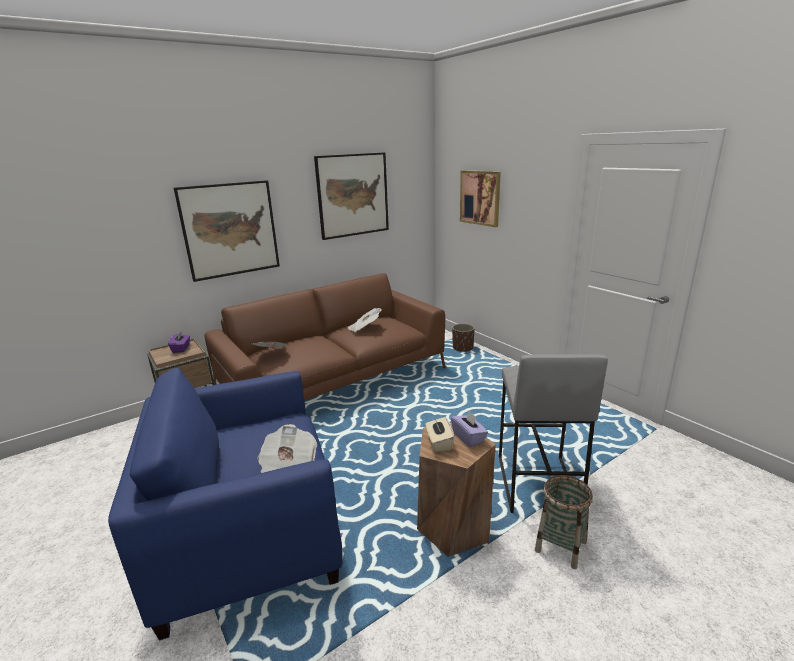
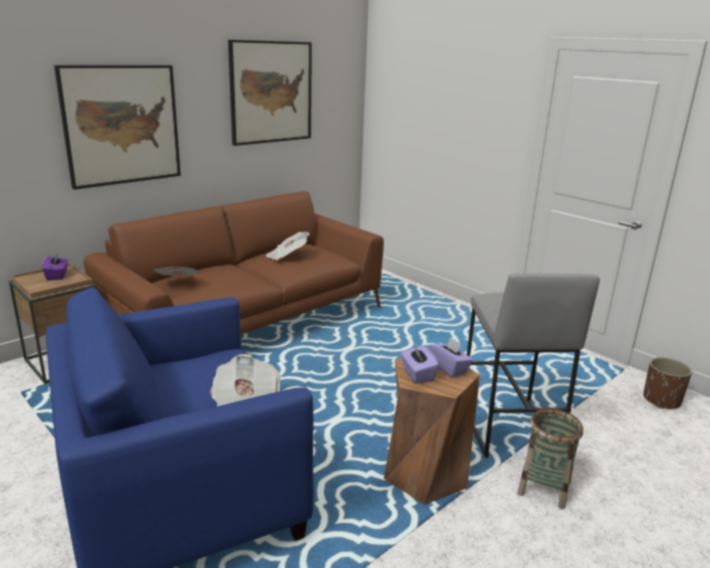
camera: 10 degrees left, 0 degrees up
beige tissue box [425,416,454,452] -> purple tissue box [401,345,439,383]
brown planter [452,323,475,352] -> brown planter moved to [643,357,692,409]
picture [460,170,501,227] -> none

